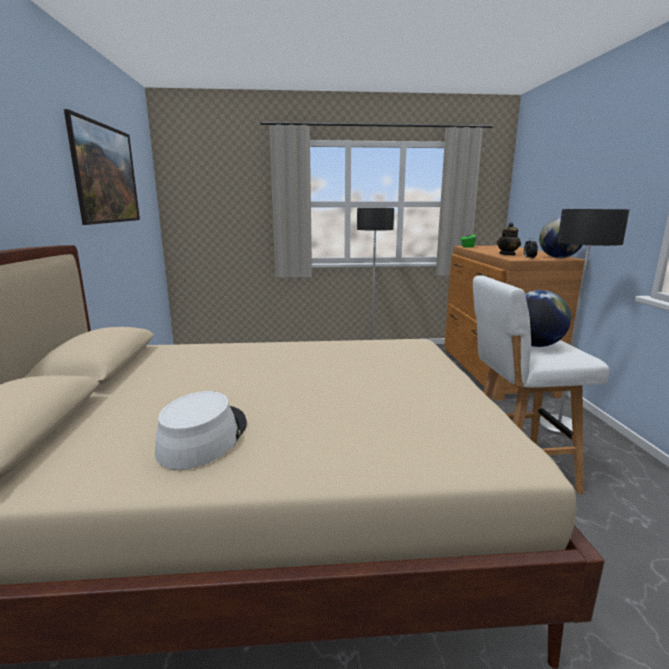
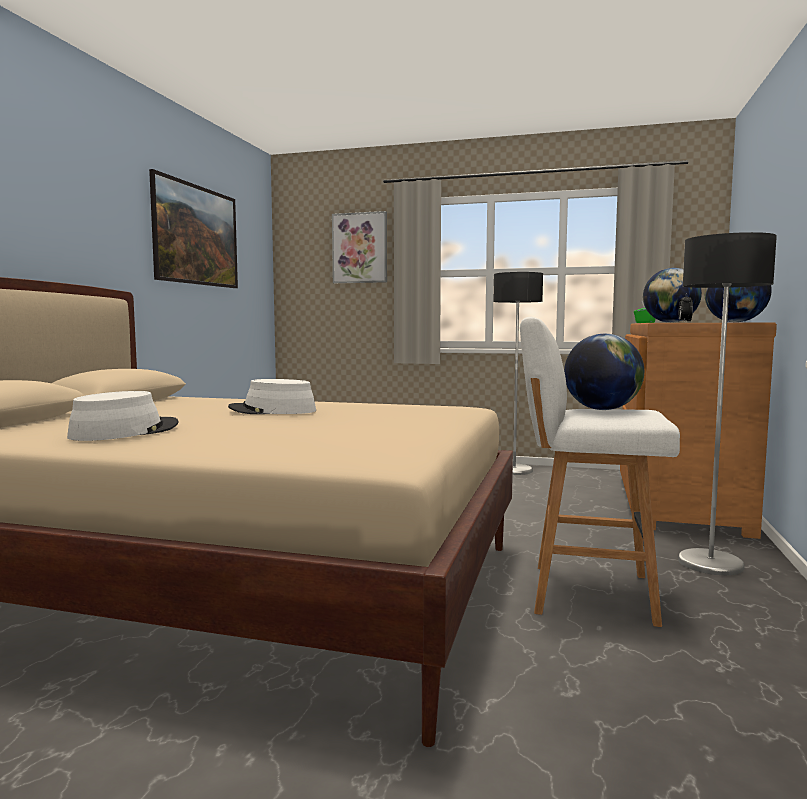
camera: 20 degrees right, 10 degrees down
teapot [497,222,521,256] -> globe [643,268,702,323]
none -> white hat [228,379,316,414]
none -> picture [332,211,387,283]

